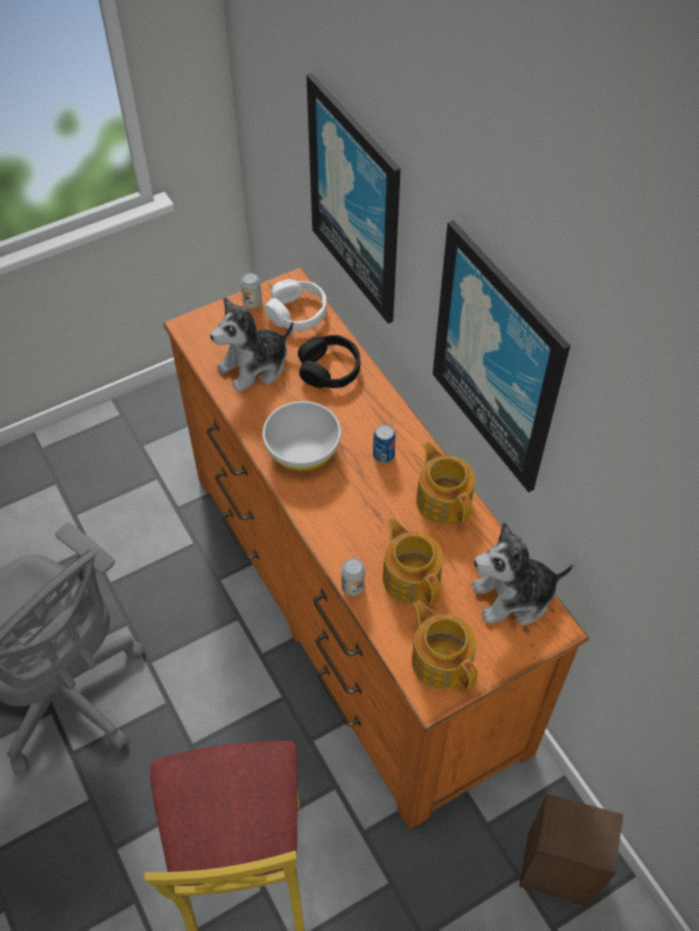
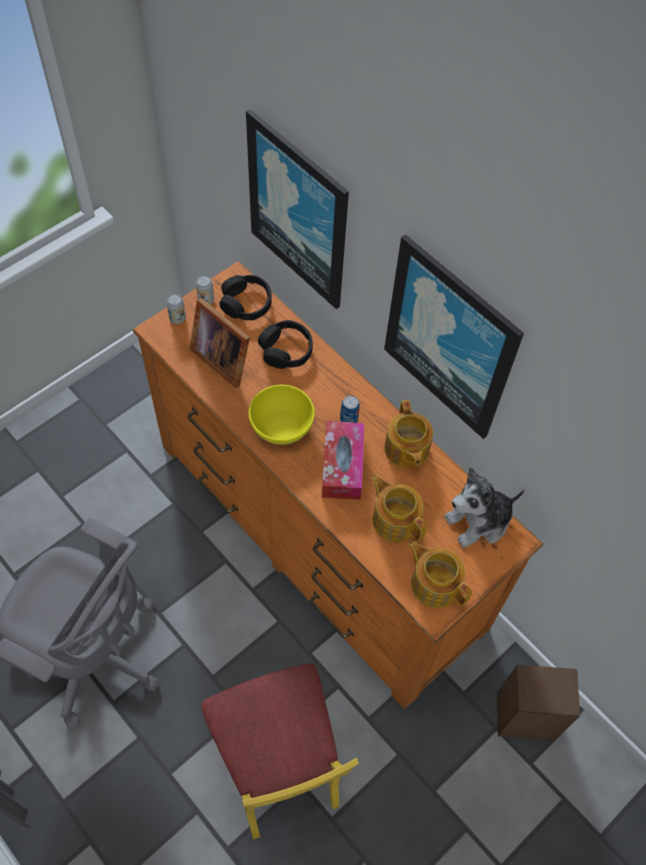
camera: 15 degrees left, 5 degrees up
plush toy [210,297,293,393] -> picture frame [190,298,250,388]
white bowl [262,401,341,470] -> yellow bowl [249,385,315,445]
white headphones [265,279,327,331] -> black headphones [220,275,272,320]
can [341,558,365,596] -> can moved to [167,294,186,324]
teapot [416,442,475,525] -> teapot turned 150 degrees counterclockwise [384,400,433,468]
none -> tissue box [322,421,364,500]

